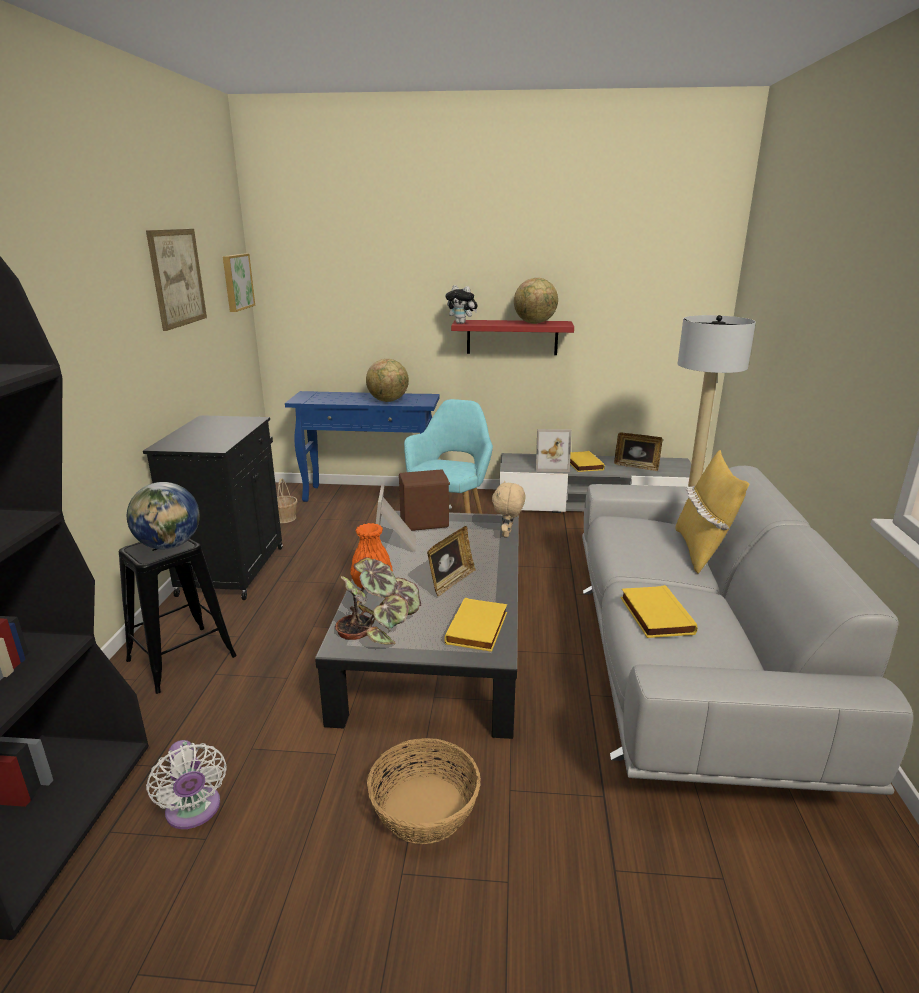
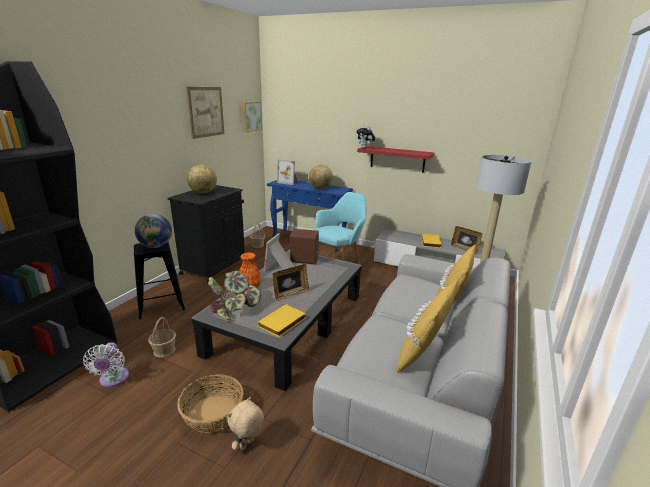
camera: 20 degrees right, 0 degrees up
beige plush toy [492,481,526,537] -> beige plush toy moved to [227,396,264,450]
globe [514,278,558,324] -> globe moved to [187,164,217,193]
picture frame [536,429,572,472] -> picture frame moved to [277,159,298,185]
yellow book [621,585,698,638] -> none
none -> basket [148,317,176,357]
none -> yellow pillow [396,279,459,373]

